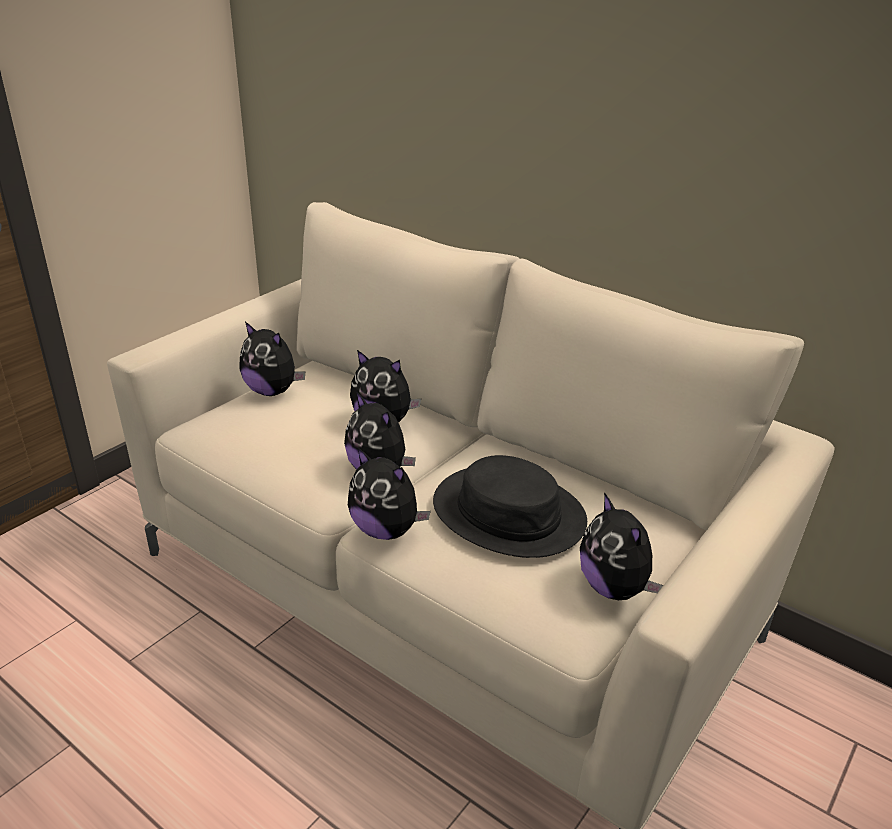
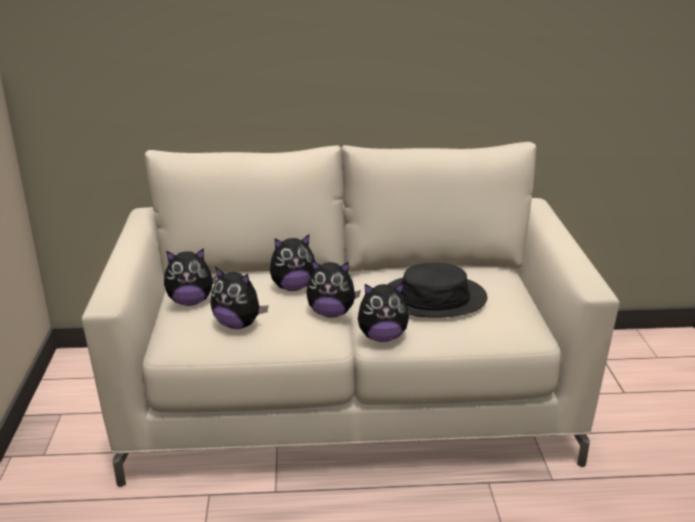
camera: 40 degrees left, 5 degrees down
plush toy [580,492,663,600] -> plush toy moved to [211,267,268,329]

